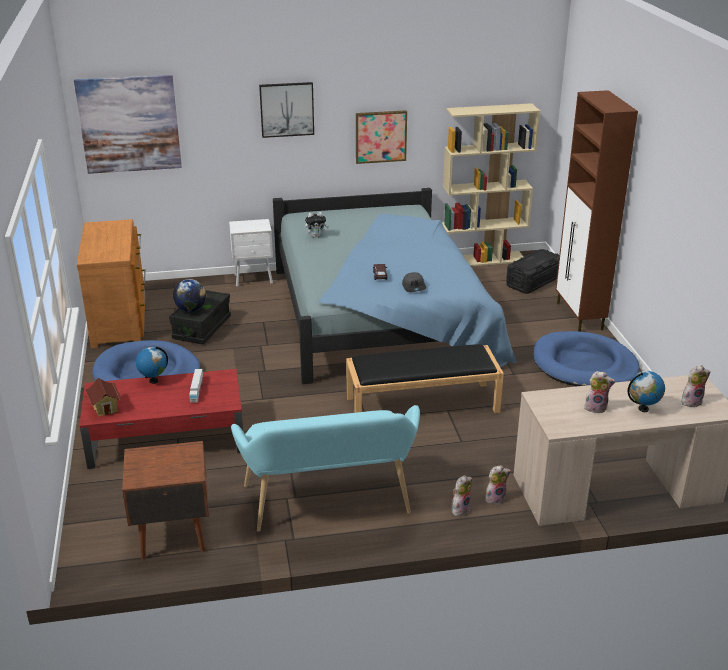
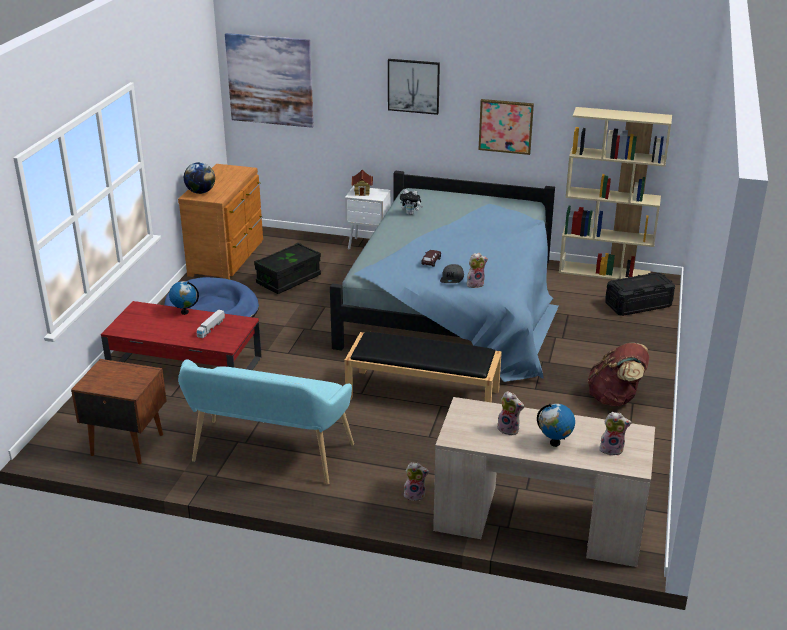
camera: 25 degrees right, 0 degrees up
toy house [85,378,122,416] -> toy house moved to [351,170,373,196]
globe [173,279,206,312] -> globe moved to [184,162,215,194]
plush toy [451,475,472,516] -> plush toy moved to [467,253,488,288]
blue dog bed [533,331,640,386] -> brown backpack [588,343,649,406]
brown cabinet [556,90,638,332] -> none

